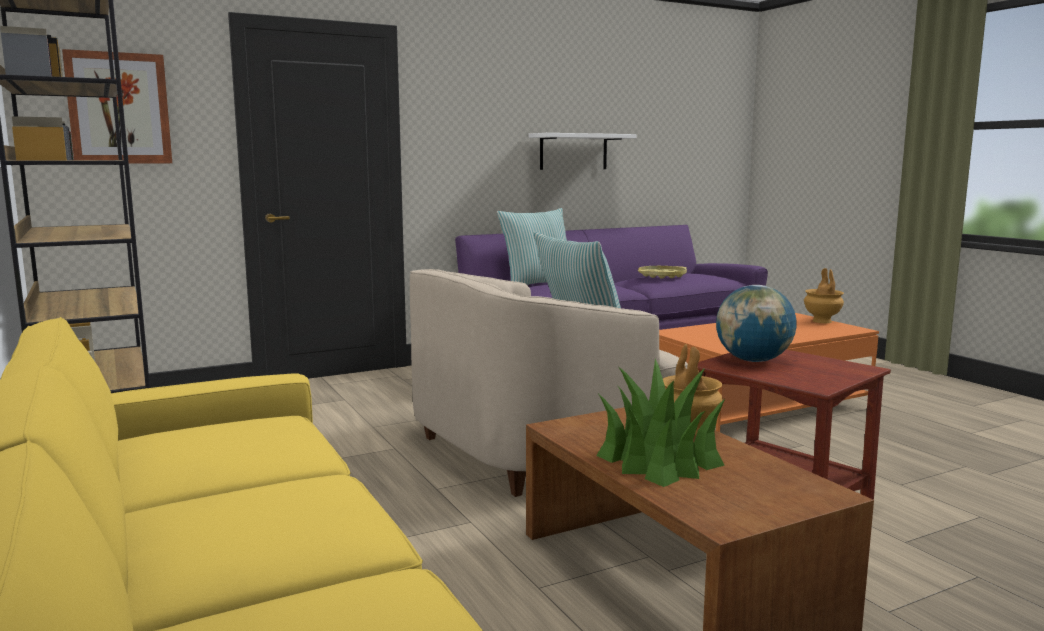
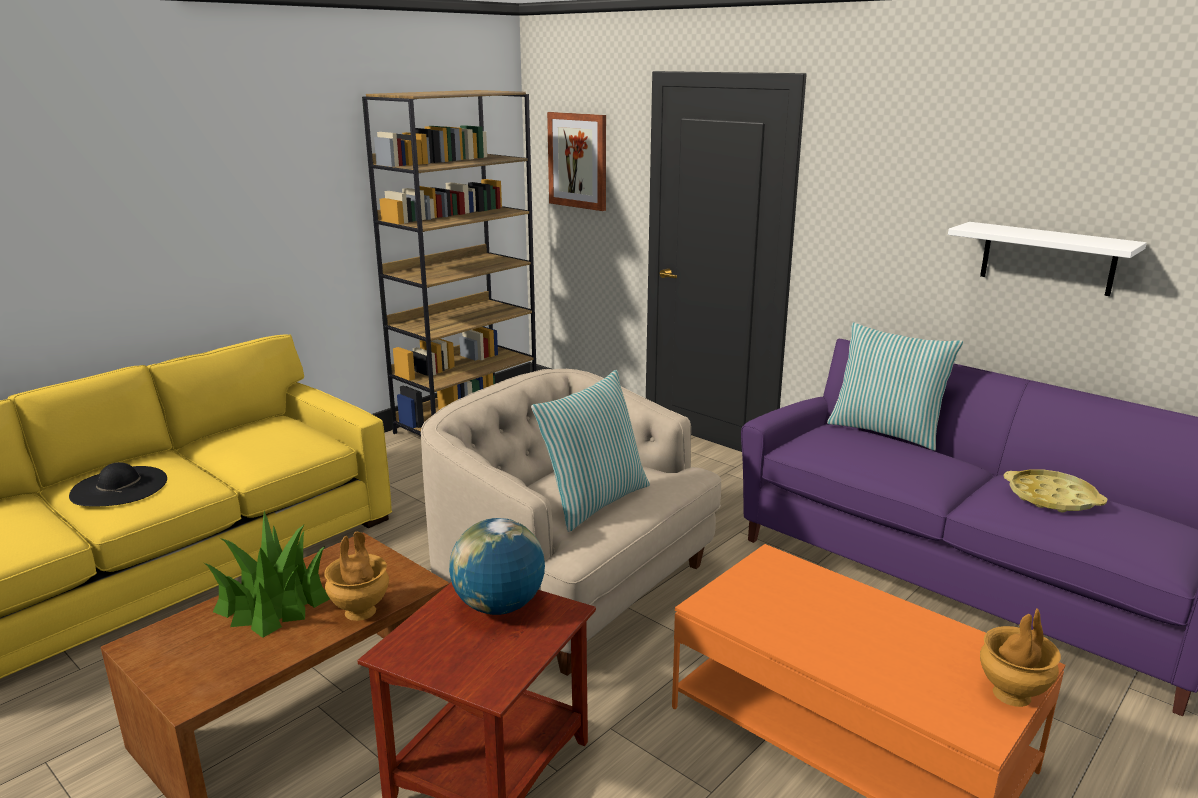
camera: 70 degrees right, 10 degrees up
none -> black hat [69,462,167,506]

